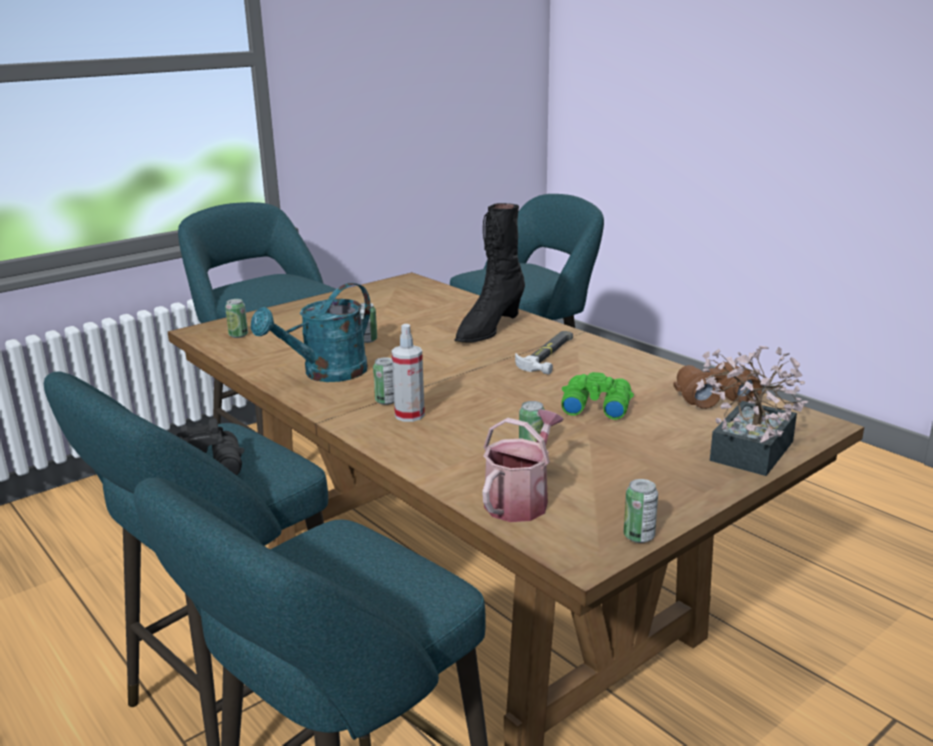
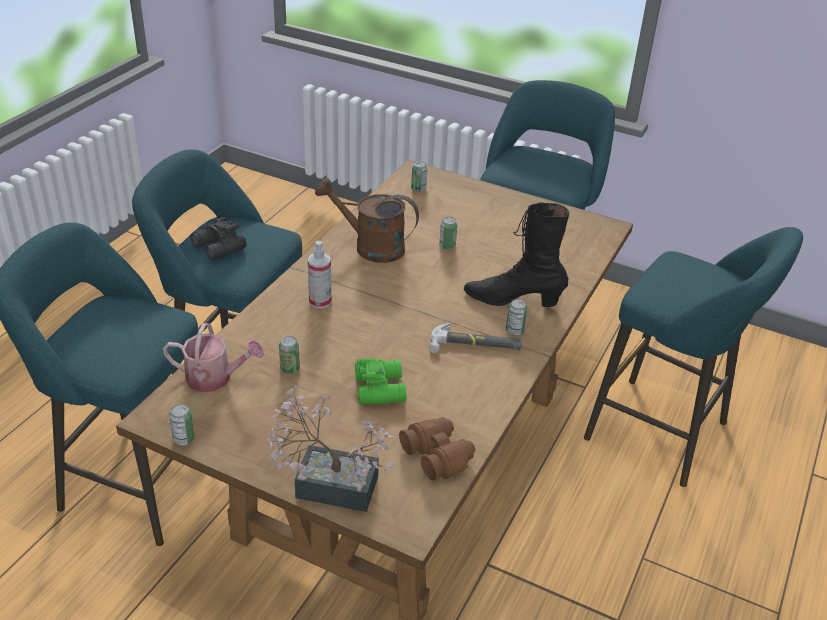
camera: 65 degrees right, 15 degrees up
turquoise watering can [251,283,371,382] -> brown watering can [315,178,419,263]
can [373,357,394,405] -> can moved to [506,299,527,336]

